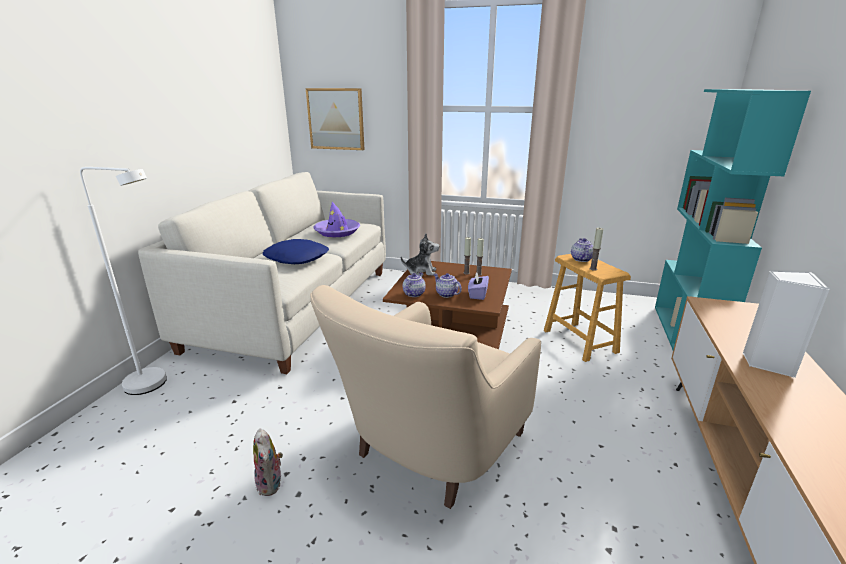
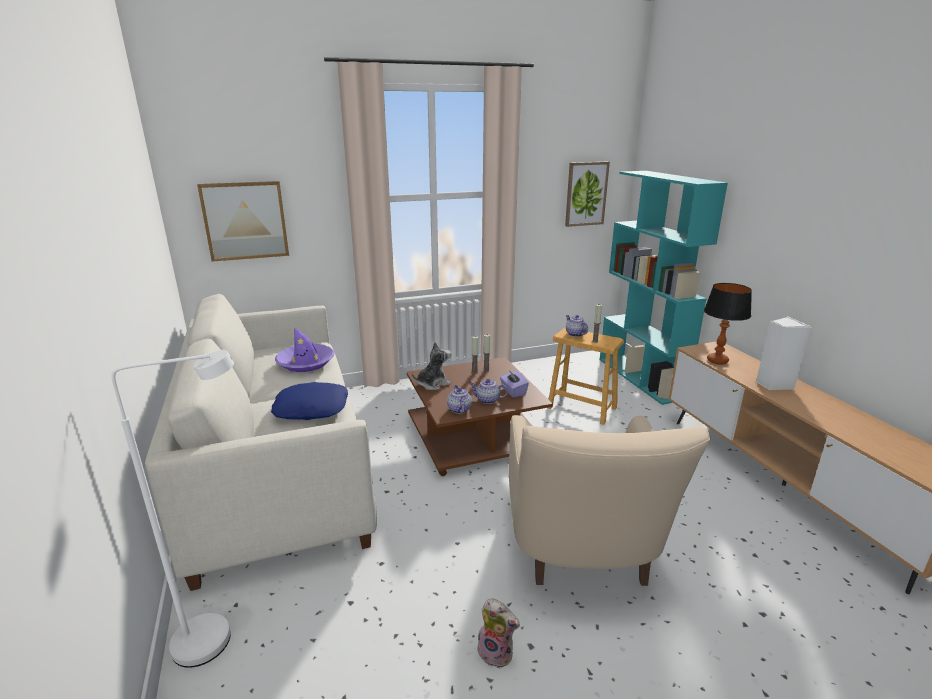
camera: 35 degrees left, 0 degrees up
none -> picture [565,162,610,227]
none -> table lamp [704,283,752,364]

